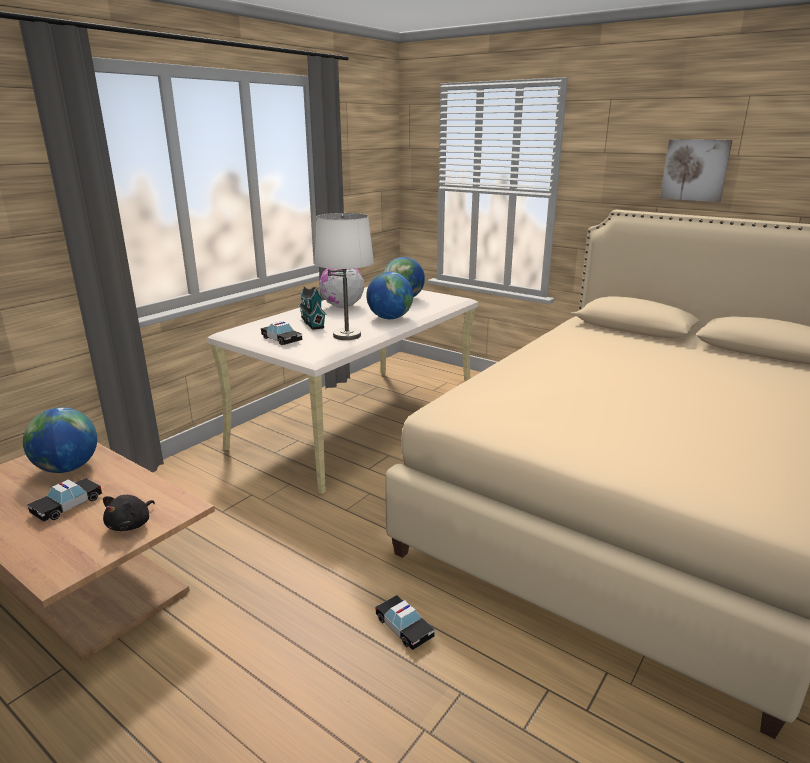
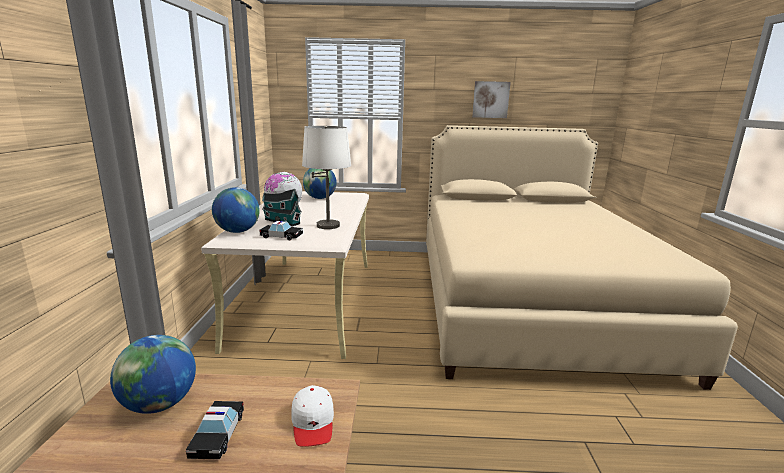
camera: 35 degrees left, 5 degrees down
black plush toy [103,495,155,531] -> white cap [291,385,334,447]
globe [366,272,413,319] -> globe moved to [212,187,260,233]
toy car [375,595,435,650] -> none

